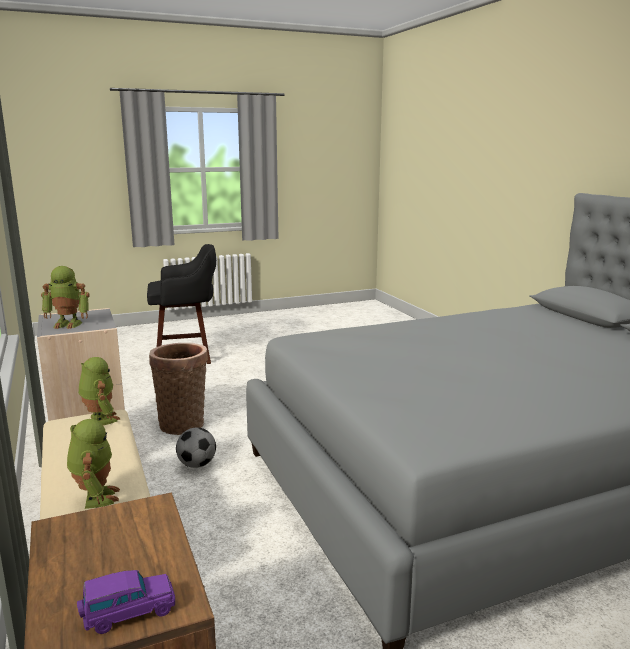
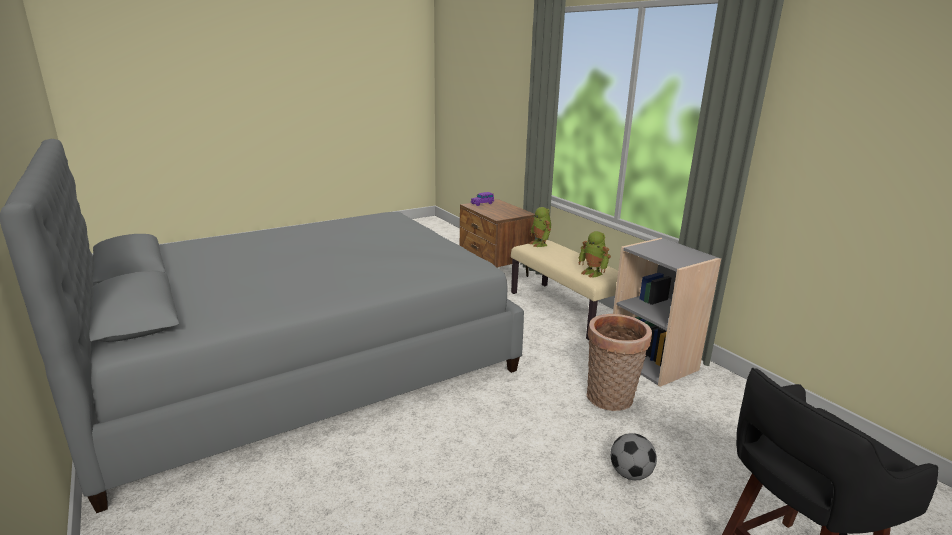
camera: 170 degrees right, 5 degrees up
toy robot [41,266,90,329] -> none
football [176,428,216,468] -> football moved to [610,433,657,480]

